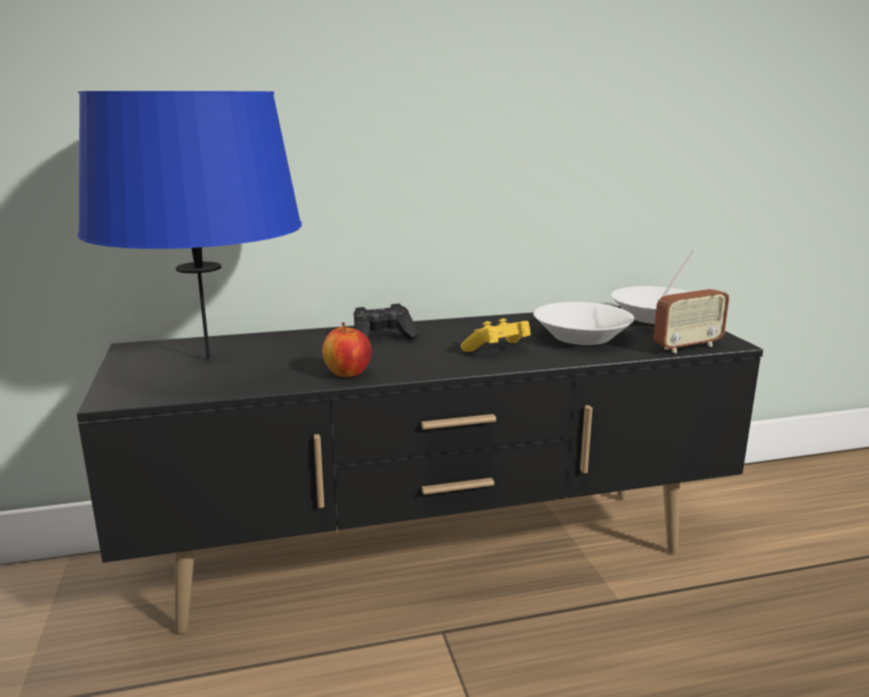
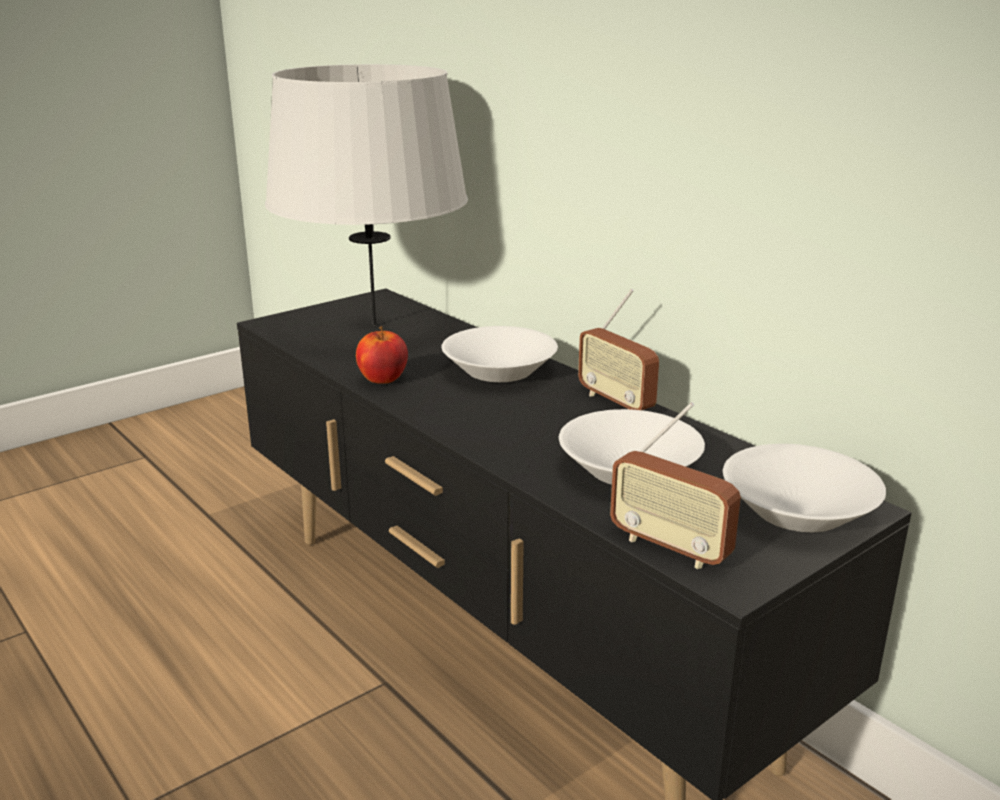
camera: 65 degrees right, 5 degrees up
blue table lamp [78,91,302,360] -> grey table lamp [265,64,468,326]
black game controller [353,304,419,340] -> white bowl [441,326,558,382]
yellow game controller [461,318,530,352] -> none
none -> radio [578,289,659,410]

